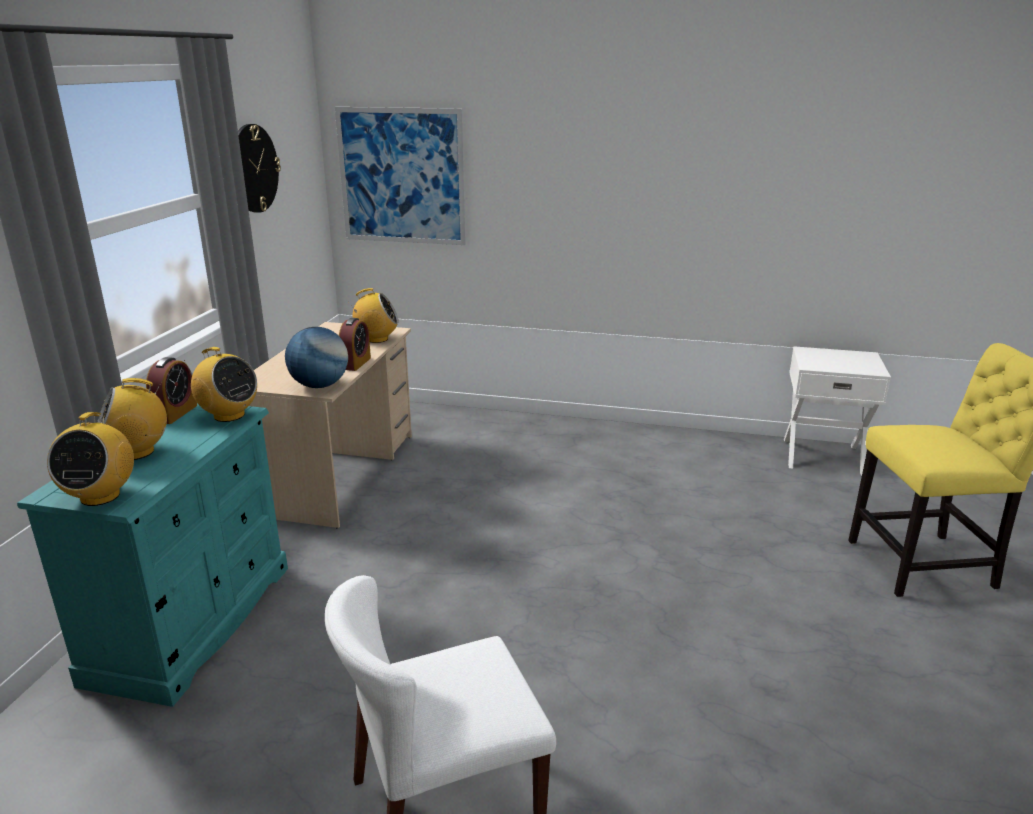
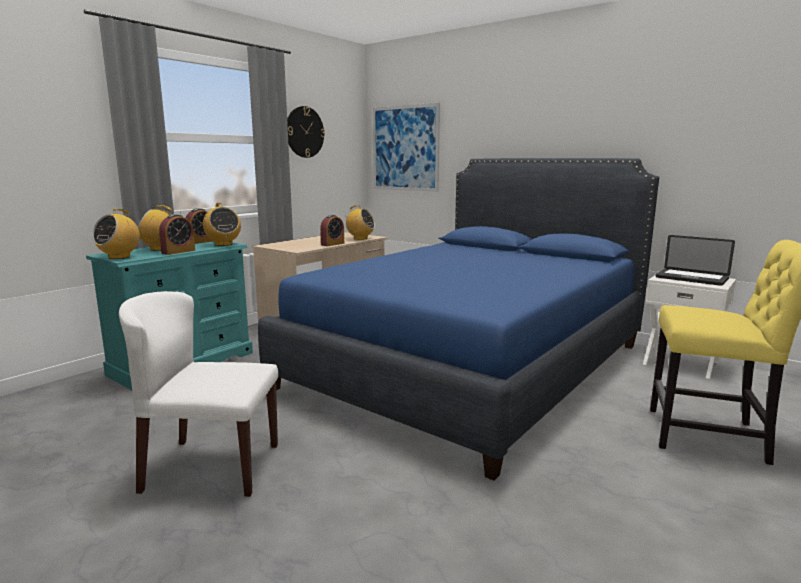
camera: 25 degrees right, 10 degrees down
globe [285,327,348,388] -> none
none -> alarm clock [159,214,195,255]
none -> blue bed [258,158,659,481]
none -> laptop [656,235,735,286]

